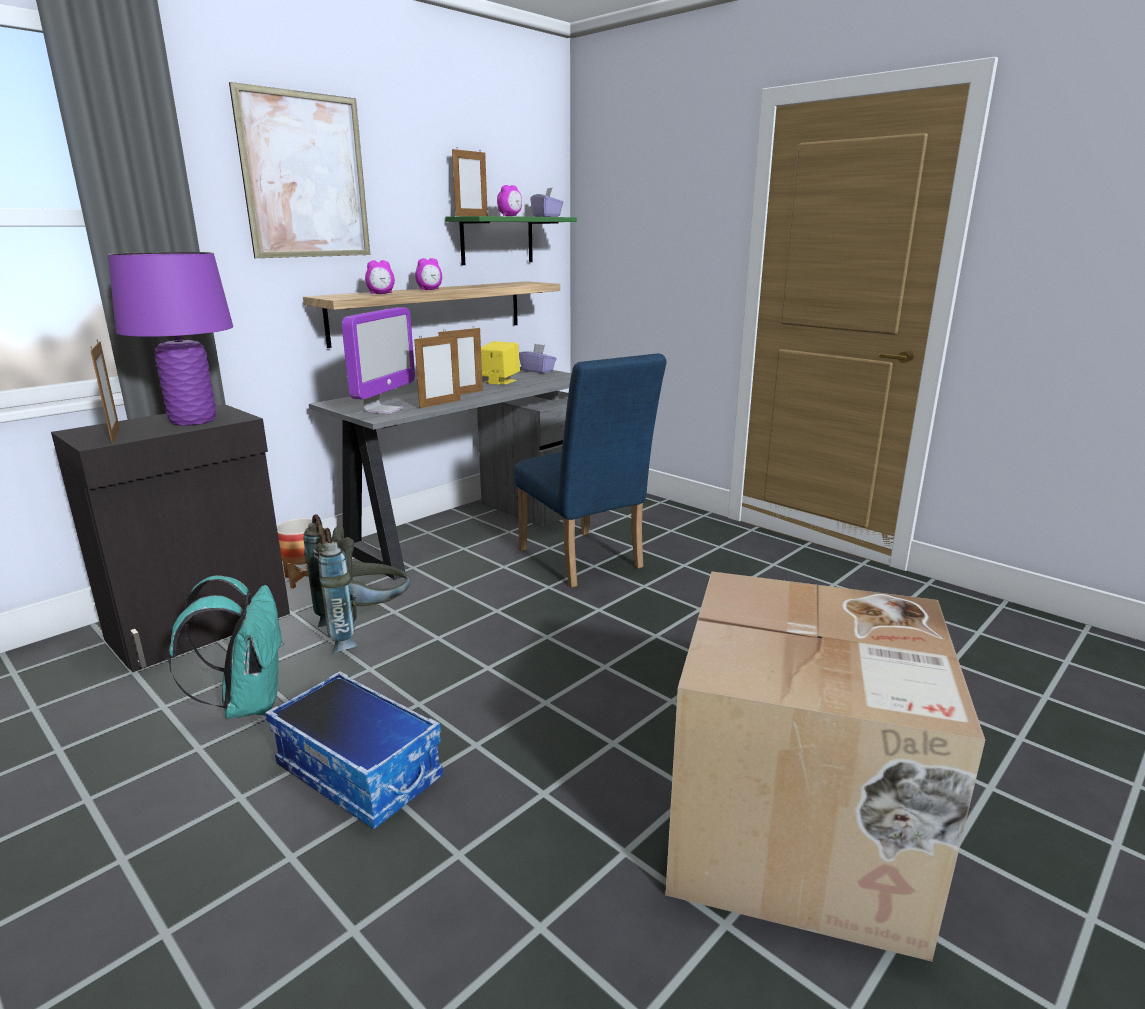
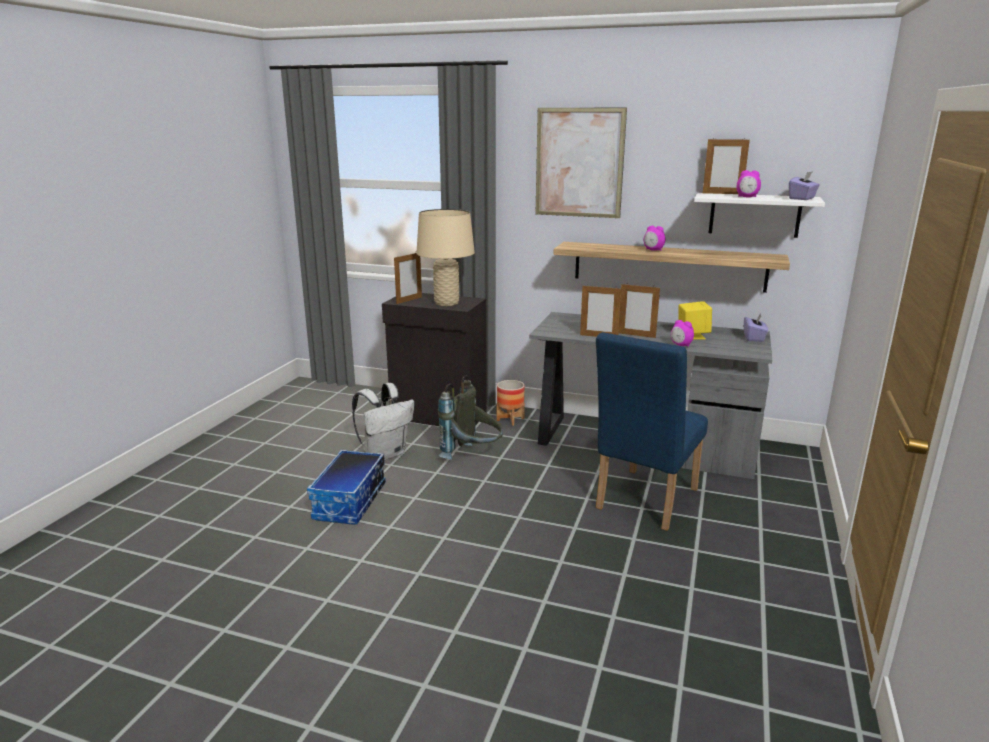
camera: 65 degrees right, 0 degrees up
purple table lamp [108,252,233,426] -> beige table lamp [416,209,475,306]
turquoise backpack [168,575,284,719] -> white backpack [352,383,414,461]
monitor [342,307,415,414] -> none
alarm clock [365,260,395,294] -> alarm clock moved to [671,320,694,347]
green shelf [445,216,577,265] -> white shelf [694,193,825,238]
cardboard box [665,571,985,962] -> none

